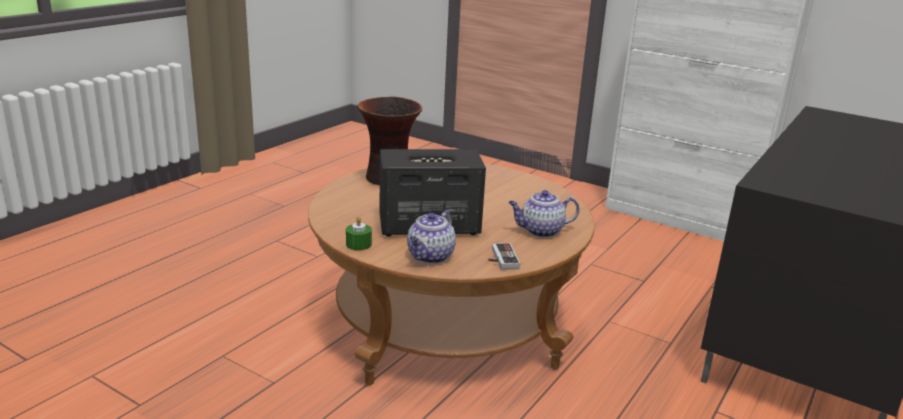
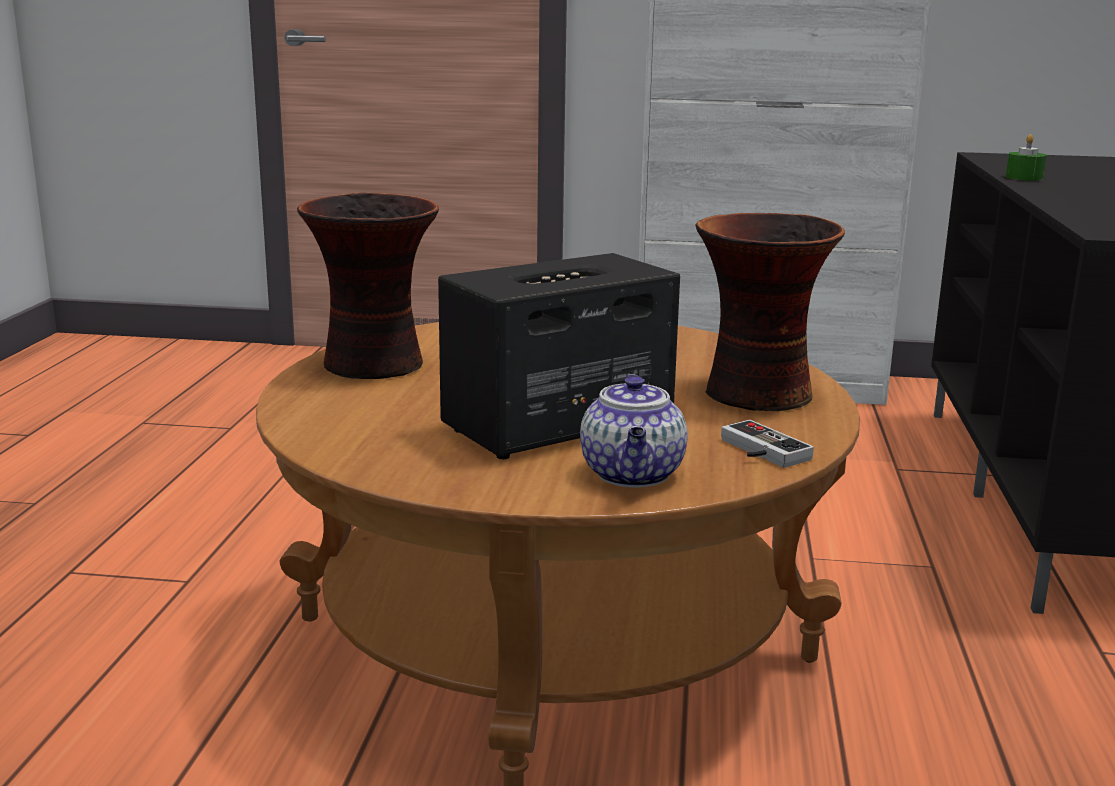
camera: 25 degrees left, 5 degrees down
green candle [346,216,372,250] -> green candle moved to [1006,134,1047,181]
teapot [508,190,579,238] -> vase [696,213,845,411]

